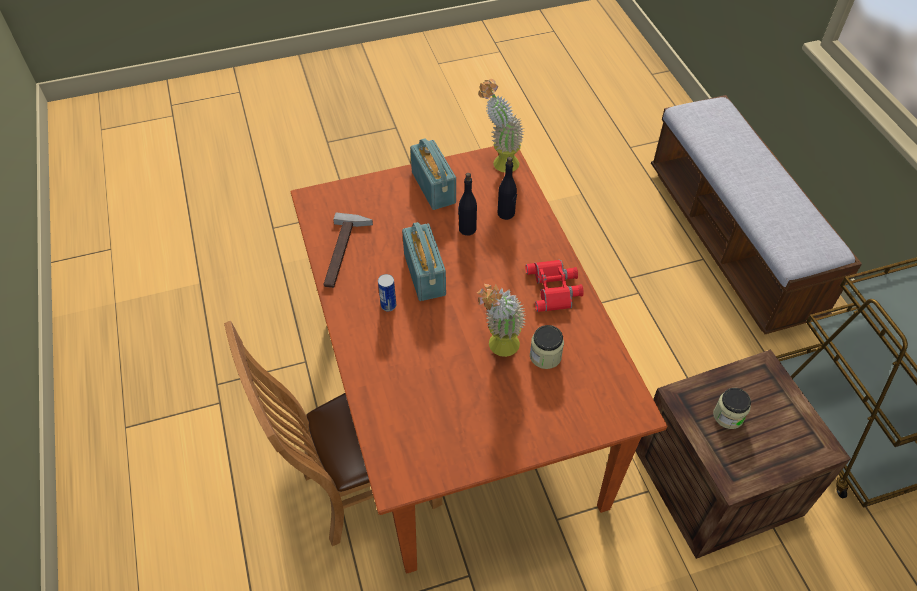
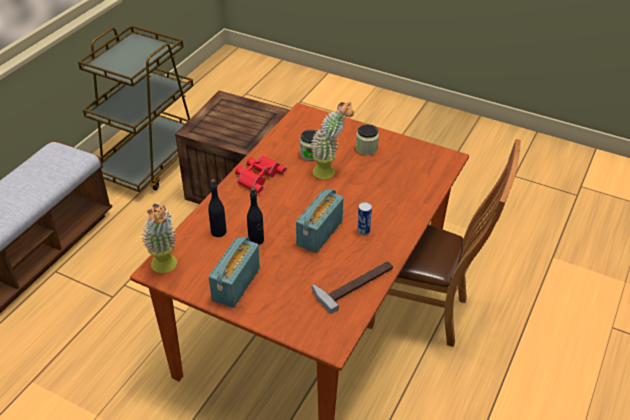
camera: 135 degrees left, 10 degrees down
jar [713,388,751,429] -> jar moved to [356,124,379,155]

